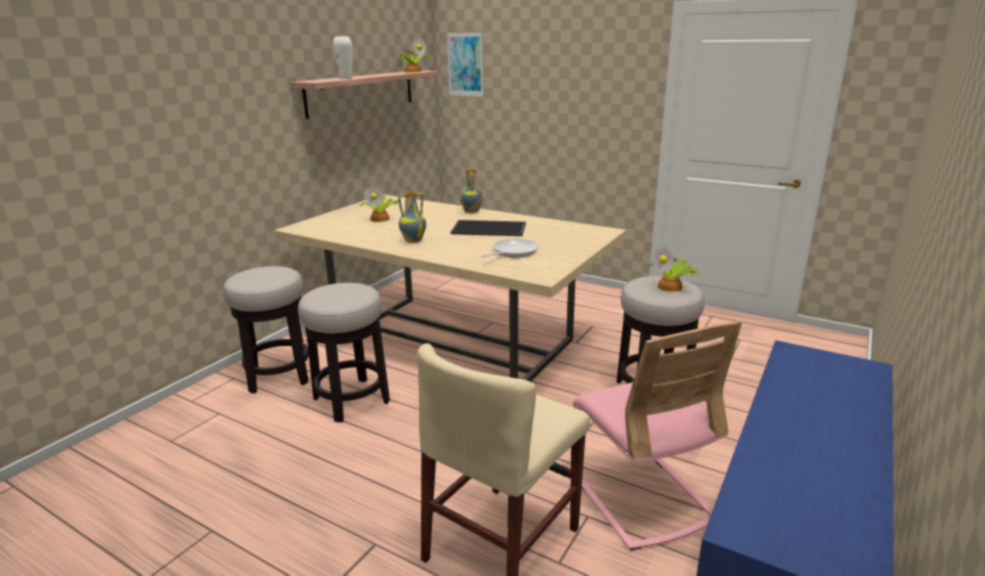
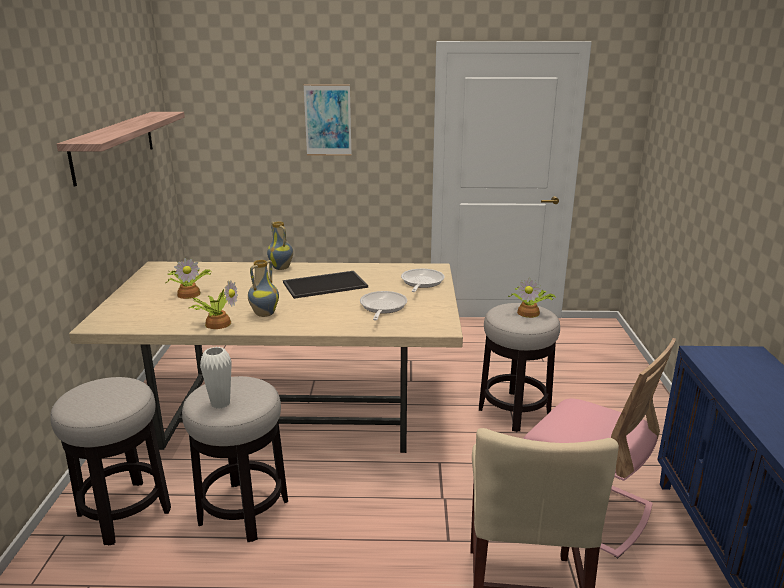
camera: 30 degrees left, 0 degrees up
white vase [332,36,353,79] -> white vase moved to [200,347,232,409]
potted plant [395,37,426,72] -> potted plant moved to [188,280,238,329]
picture [447,31,483,98] -> picture moved to [303,84,352,156]
none -> frying pan [401,269,445,292]

